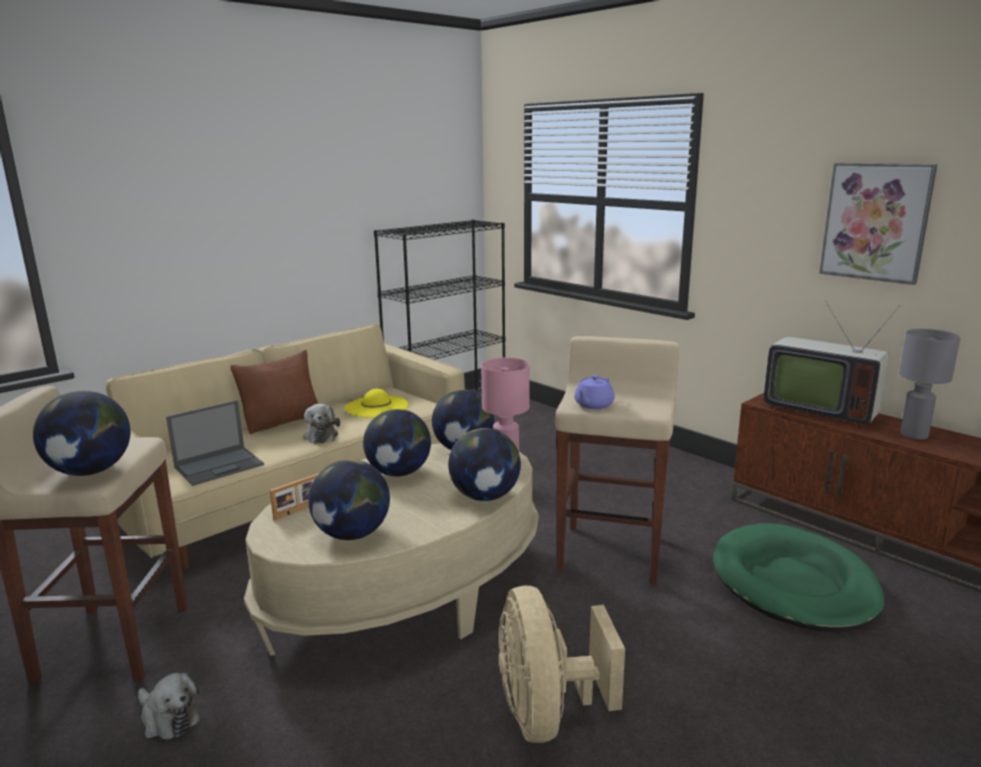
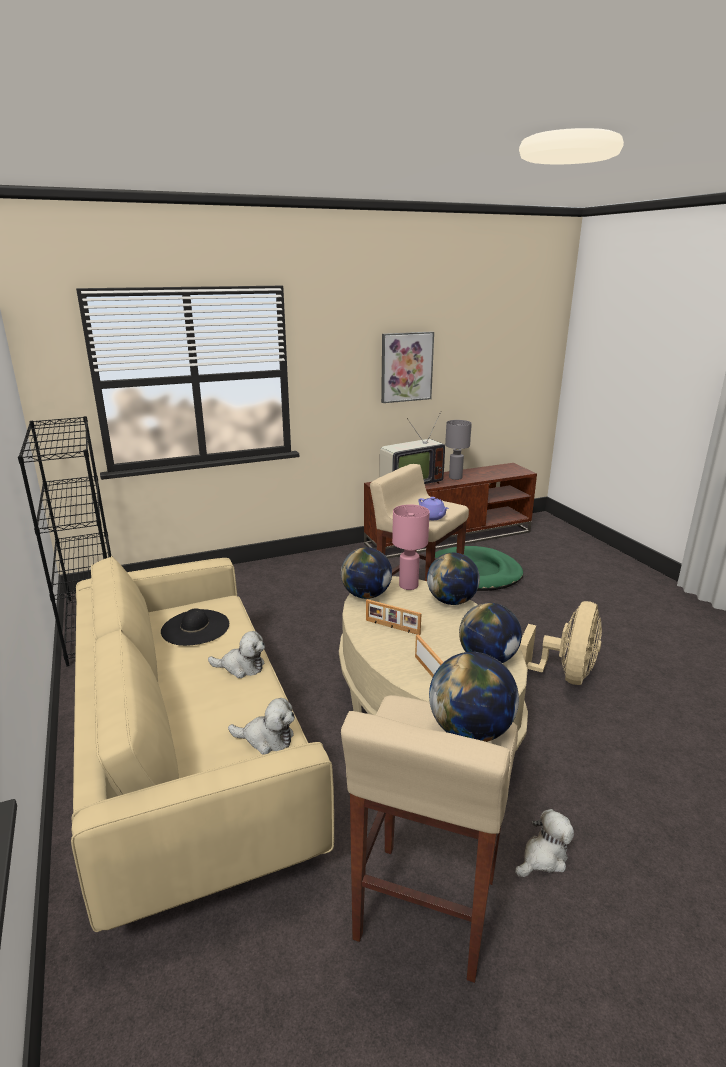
camera: 70 degrees left, 5 degrees up
laptop [166,400,264,486] -> plush toy [228,698,295,755]
brown pillow [230,350,319,434] -> none
yellow hat [344,389,409,418] -> black hat [161,608,229,646]
globe [363,409,431,477] -> picture frame [366,599,422,635]
beige fan [499,586,625,743] -> beige fan turned 75 degrees counterclockwise [520,601,602,685]

